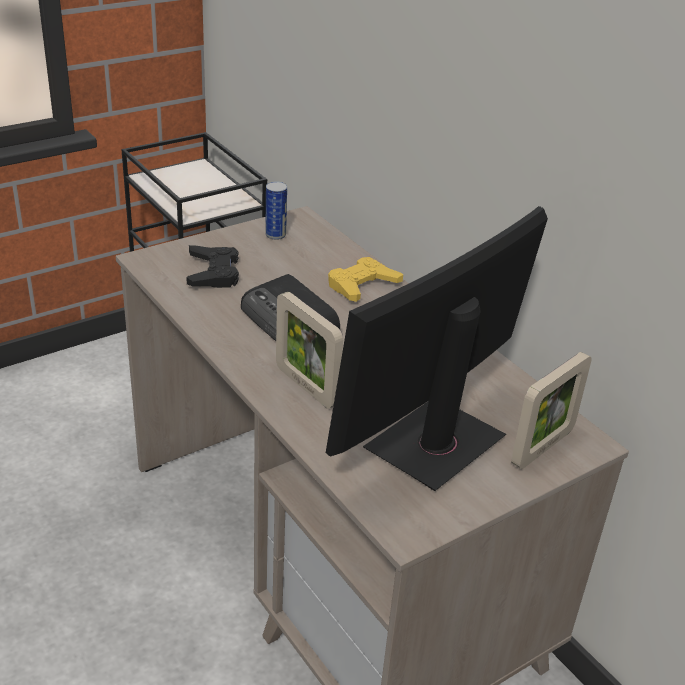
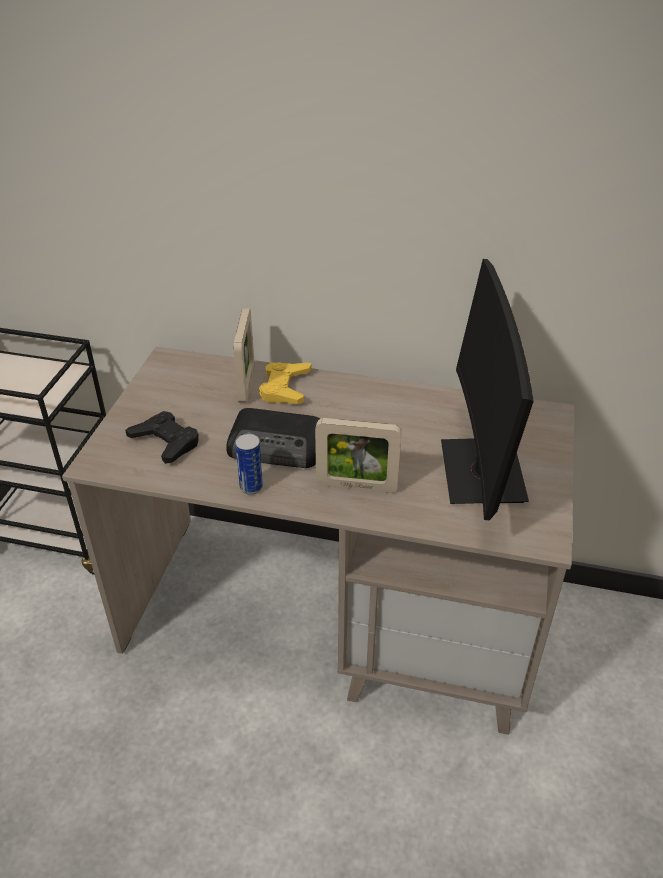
camera: 40 degrees left, 5 degrees up
can [265,181,287,240] -> can moved to [235,434,263,495]
picture frame [511,352,592,469] -> picture frame moved to [234,308,254,403]

